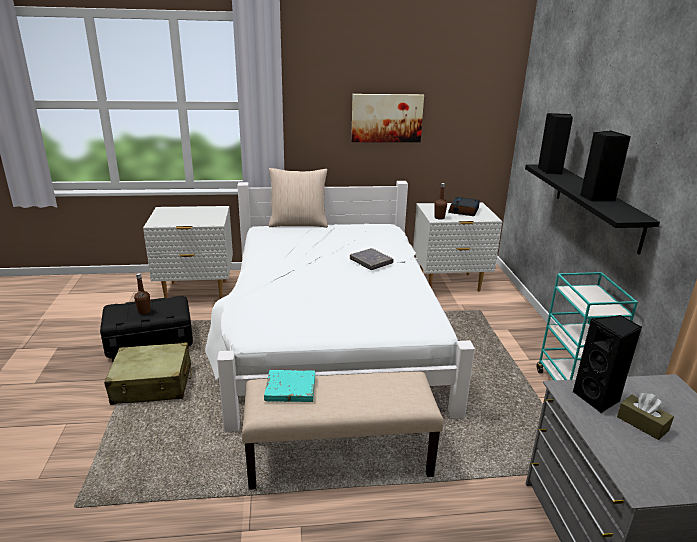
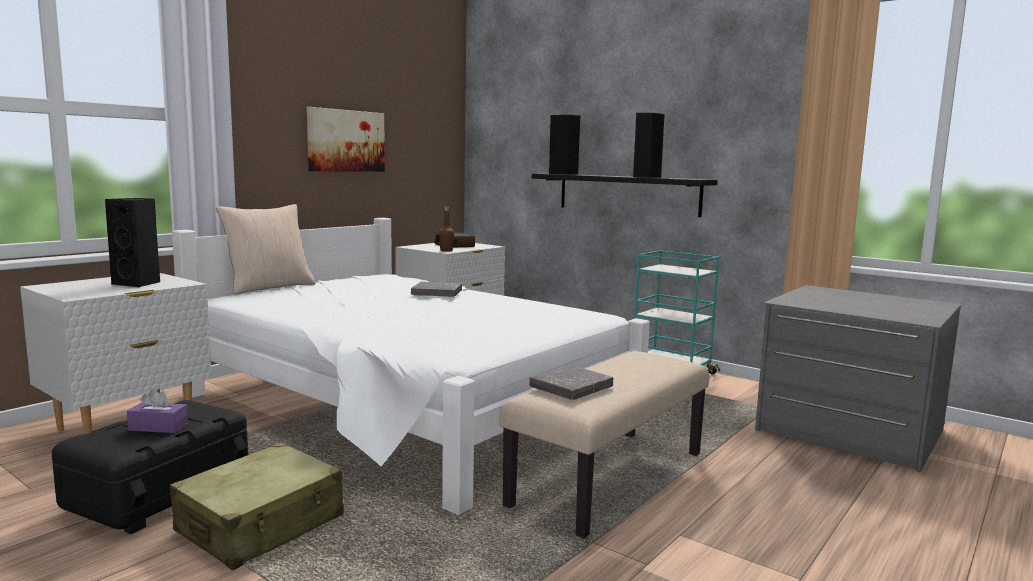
camera: 45 degrees left, 15 degrees down
brown bottle [134,273,151,315] -> purple tissue box [127,389,188,433]
turquoise book [264,370,315,402] -> grey book [529,365,613,400]
black speaker [573,315,642,413] -> black speaker moved to [105,198,161,288]
brown tissue box [617,393,674,440] -> none

